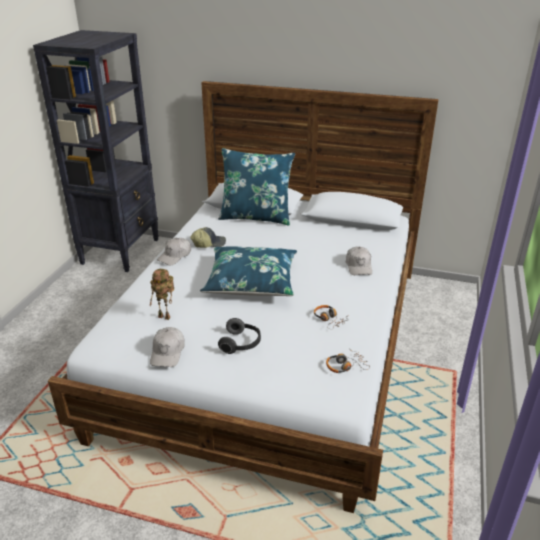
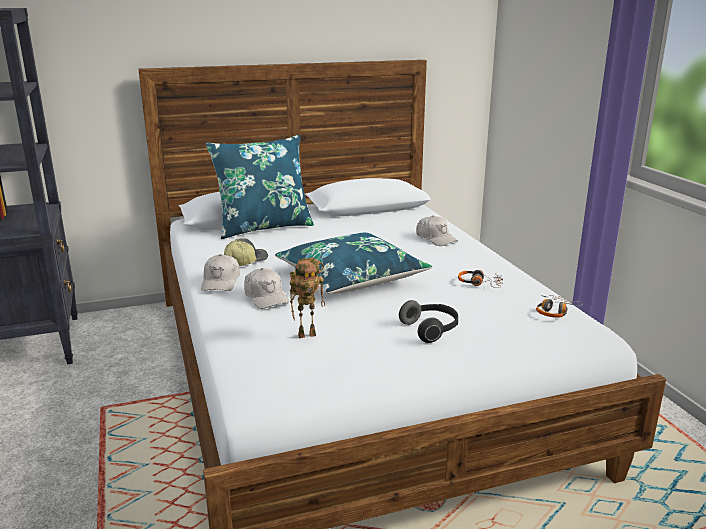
camera: 35 degrees left, 10 degrees down
white cap [150,327,184,367] -> white cap moved to [244,268,289,309]

